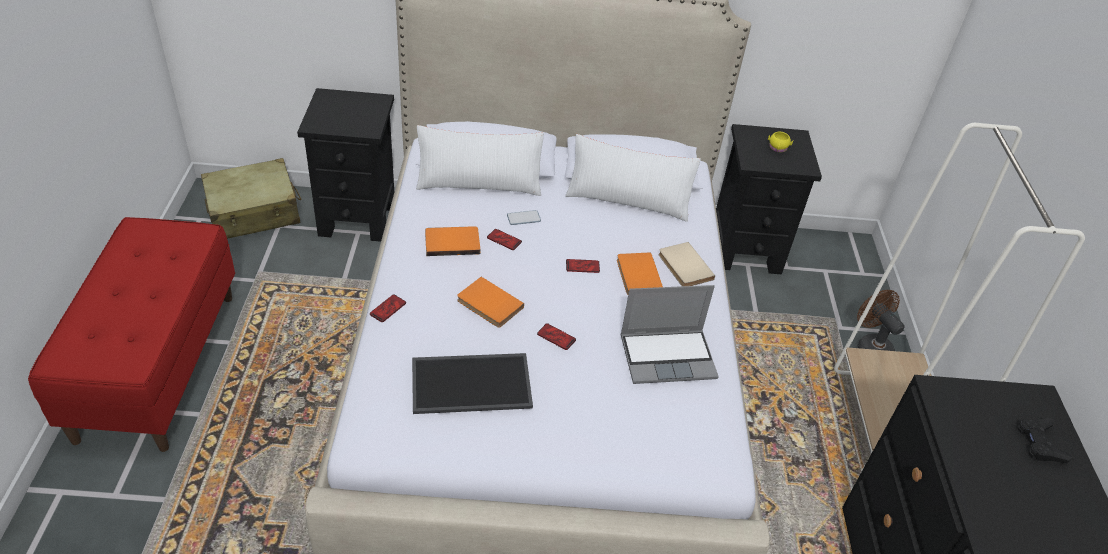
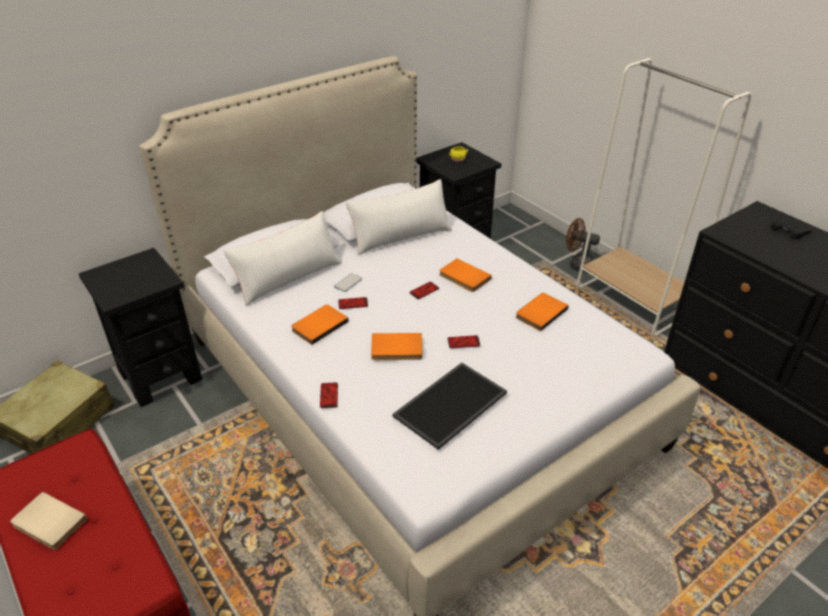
camera: 35 degrees left, 5 degrees down
laptop [620,285,719,384] -> orange book [516,293,569,331]
beige book [659,242,715,286] -> beige book moved to [10,492,88,550]

